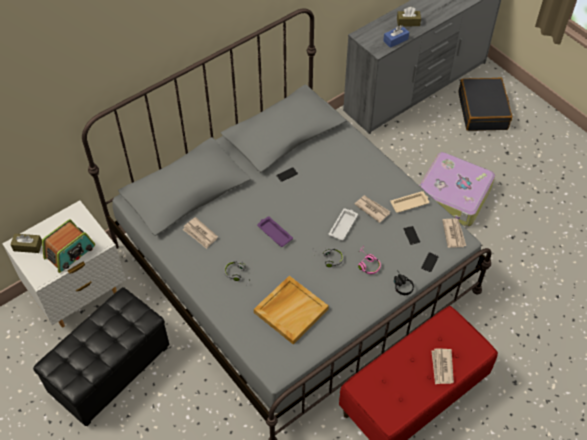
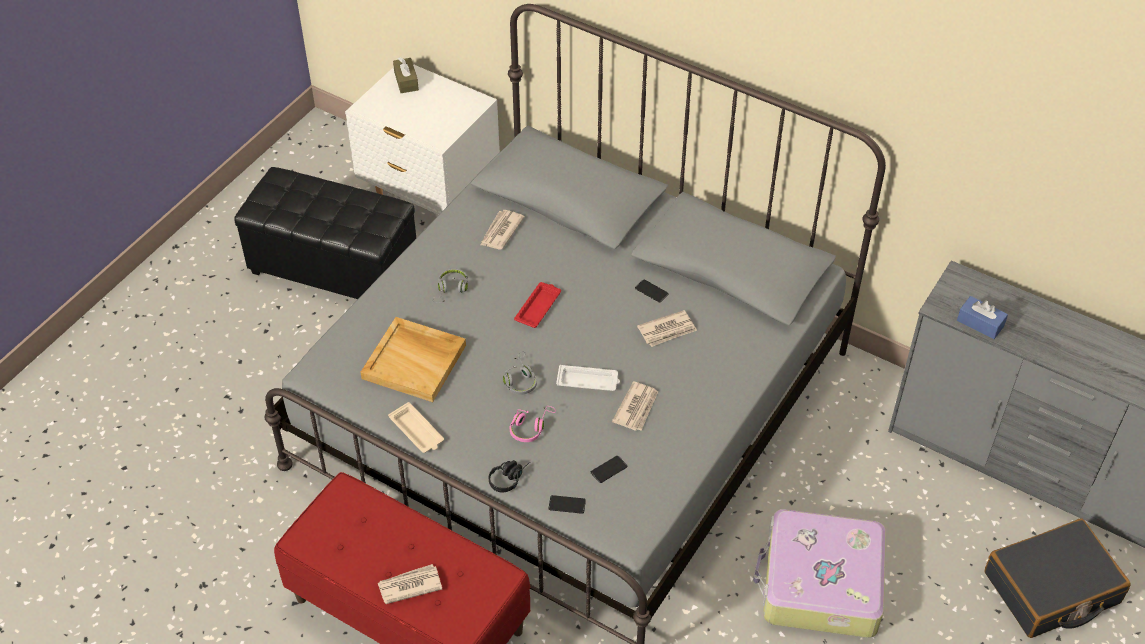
camera: 70 degrees right, 5 degrees down
radio [42,219,95,273] -> none
purple tray [257,216,293,247] -> red tray [514,282,561,328]
beige tray [390,191,429,213] -> beige tray moved to [388,402,444,453]
brown tissue box [397,7,421,26] -> none
newspaper [442,219,466,248] -> newspaper moved to [637,310,697,347]

